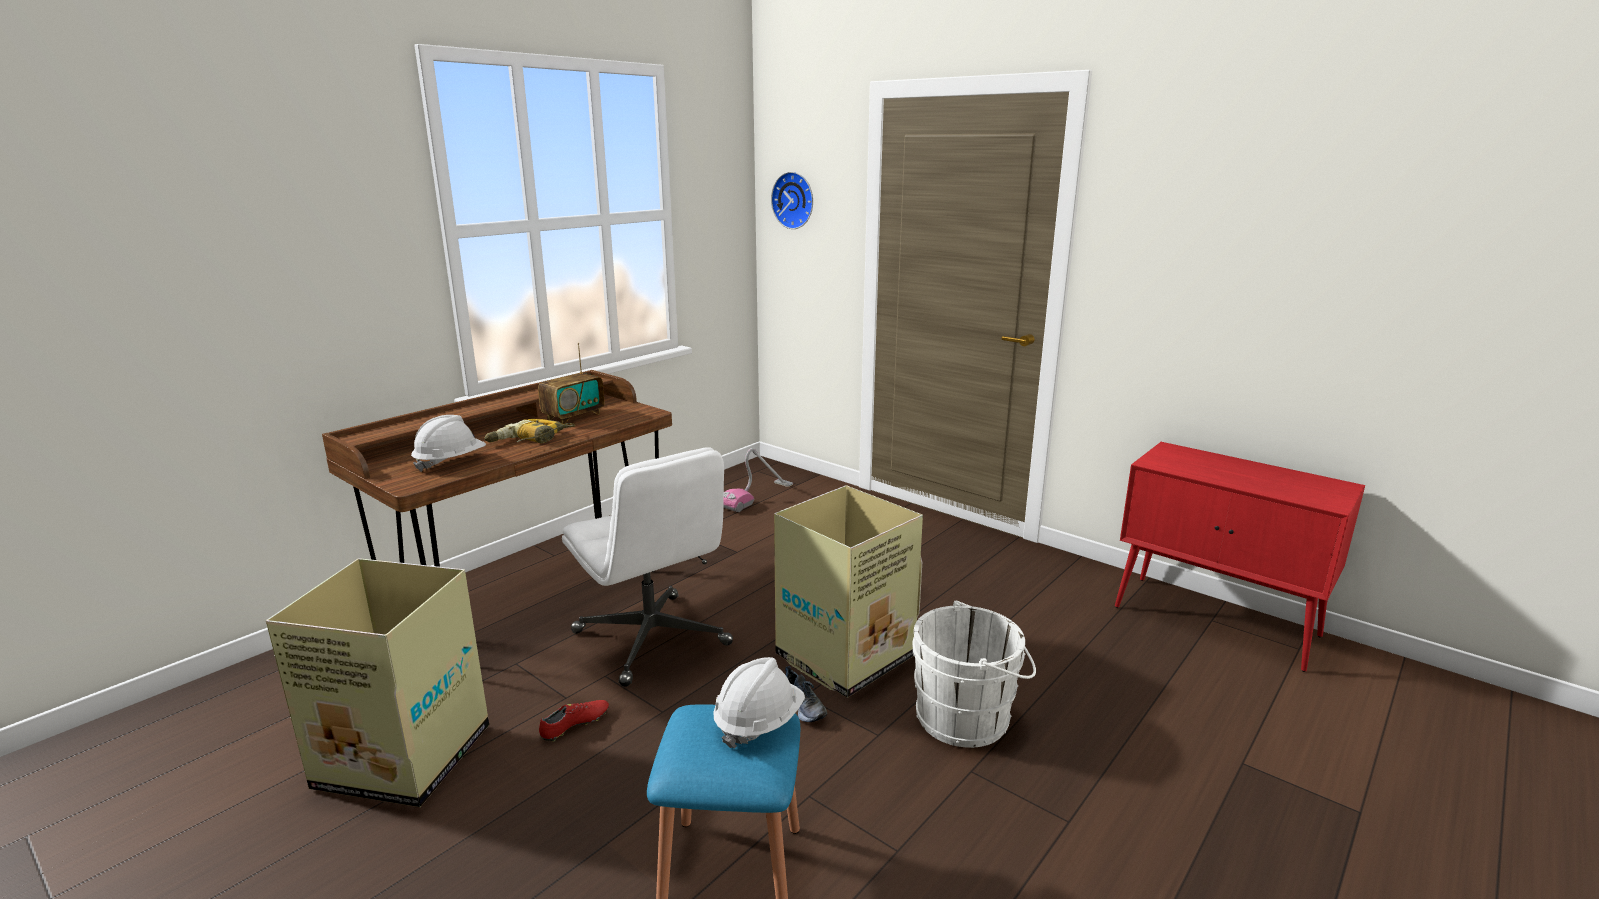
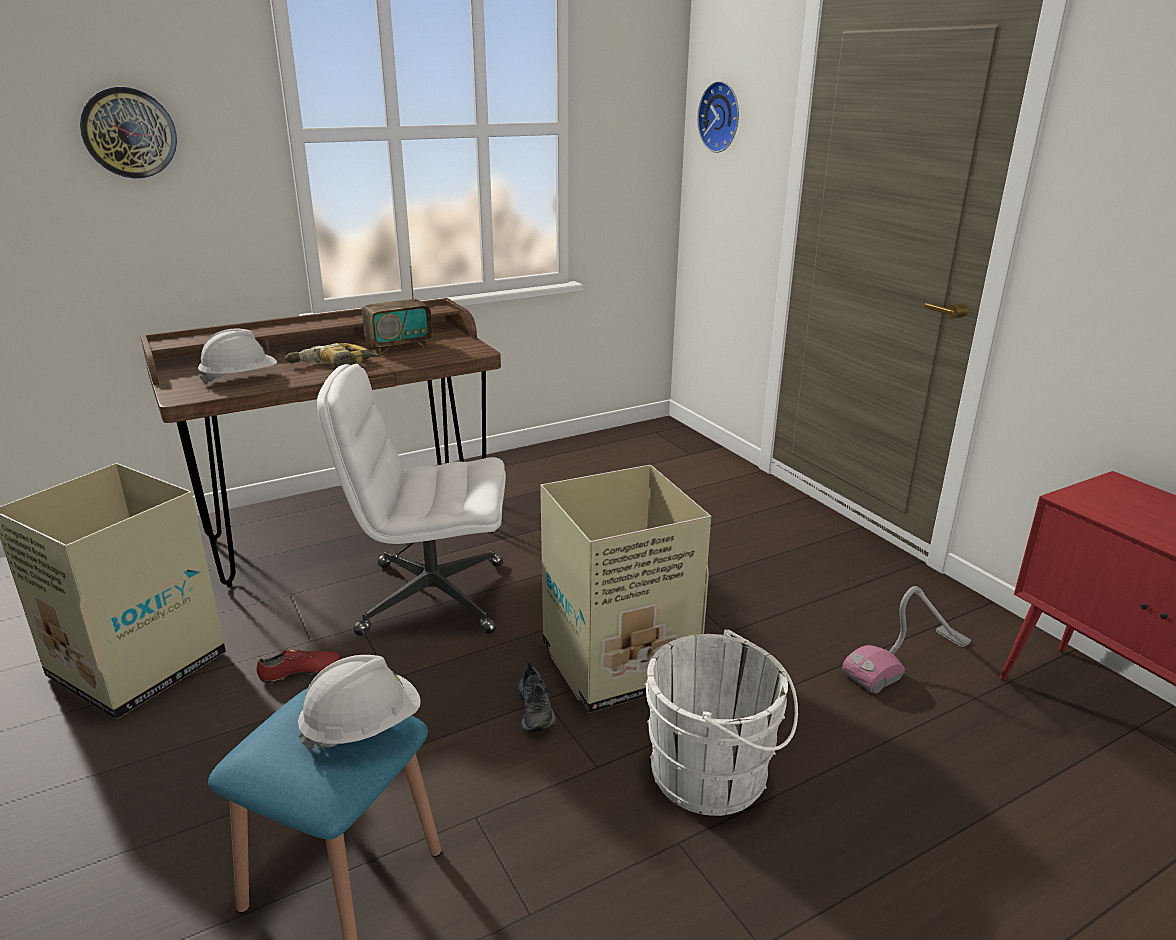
camera: 20 degrees right, 5 degrees up
white office chair [562,447,733,687] -> white office chair turned 105 degrees clockwise [317,364,506,636]
vacuum cleaner [723,448,793,512] -> vacuum cleaner moved to [842,586,971,693]
none -> wall clock [80,87,177,178]

